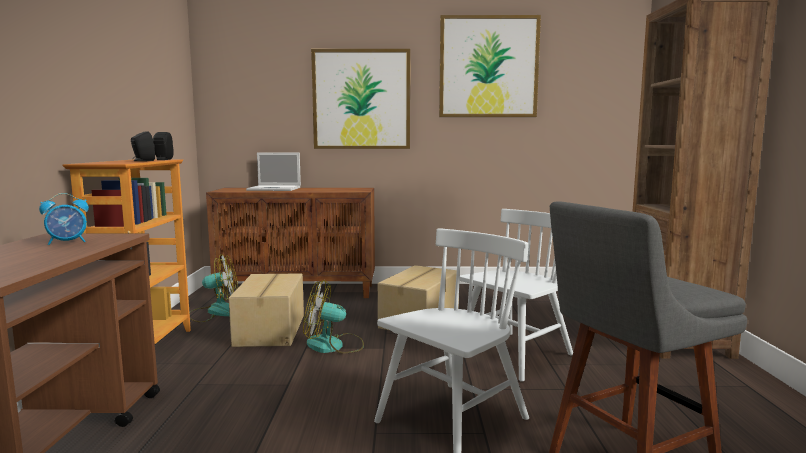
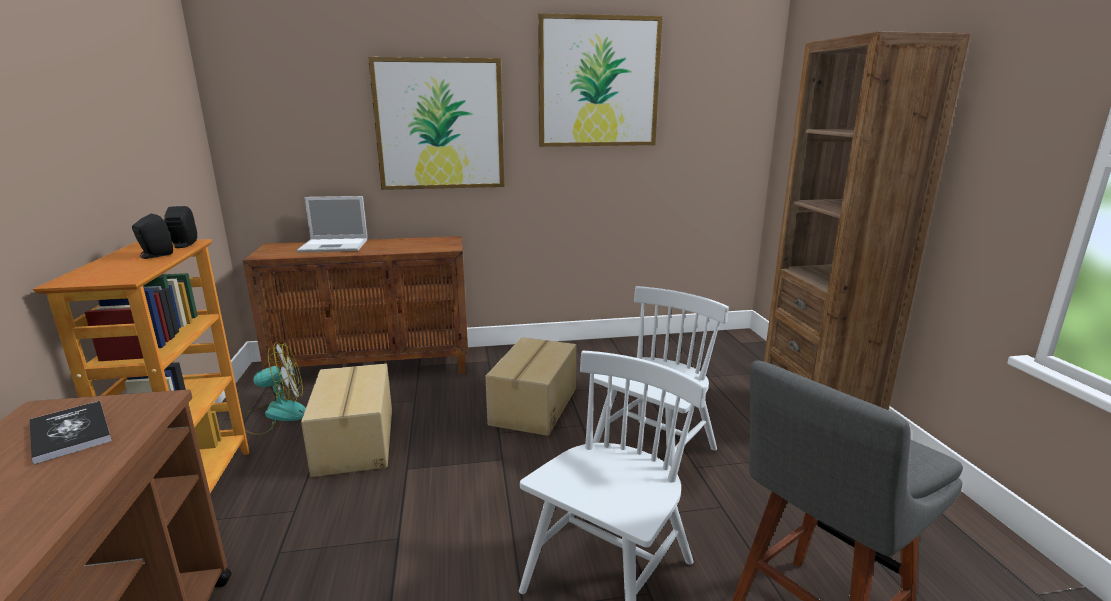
camera: 10 degrees left, 10 degrees up
alarm clock [39,193,89,245] -> book [30,401,112,464]
fan [303,280,364,354] -> none

